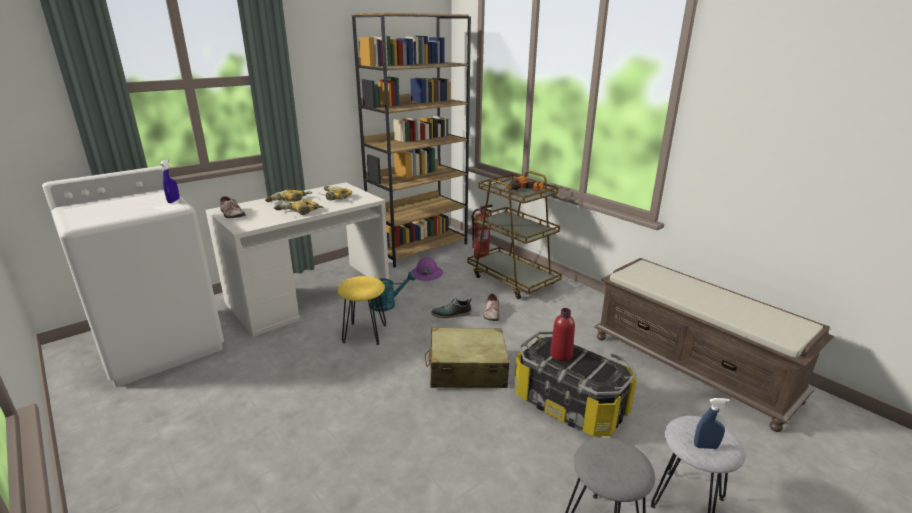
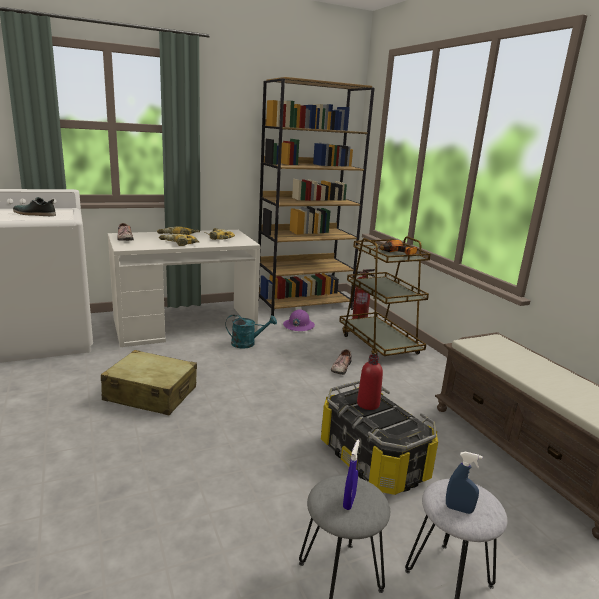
camera: 15 degrees right, 5 degrees down
blue spray bottle [161,159,179,203] -> blue spray bottle moved to [343,440,360,510]
yellow stool [337,276,386,345] -> none
beige suitcase [425,327,510,388] -> beige suitcase moved to [101,350,197,415]
shoe [431,298,472,318] -> shoe moved to [13,197,56,216]

